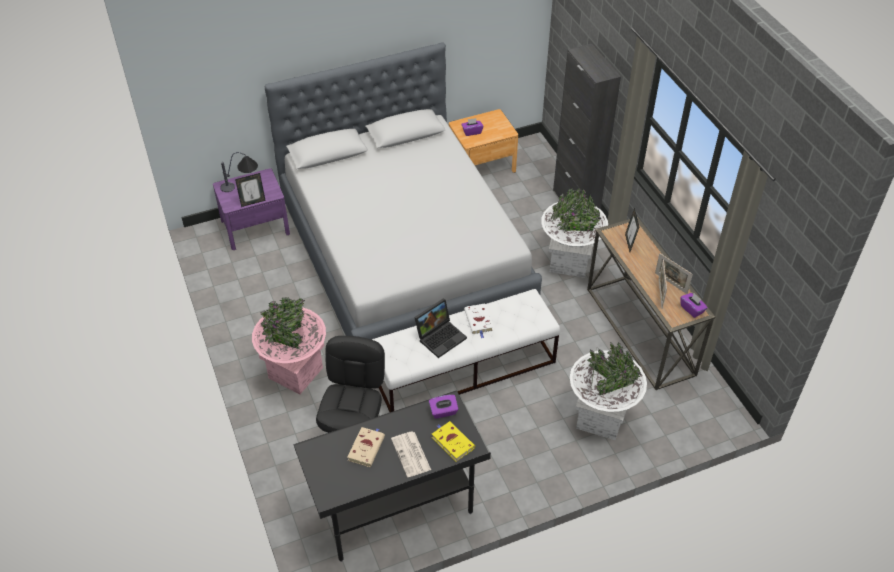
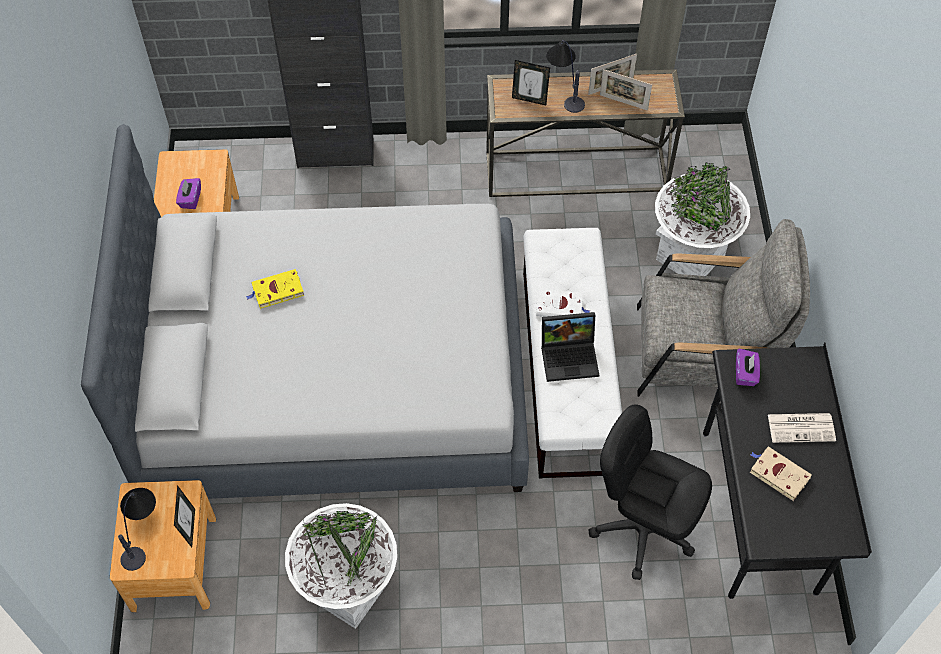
camera: 70 degrees left, 10 degrees up
purple nightstand [213,168,290,250] -> brown nightstand [110,480,216,612]
pink planter [252,297,326,394] -> none
laptop [414,298,467,358] -> laptop turned 105 degrees clockwise [541,312,599,382]
yellow book [432,421,475,462] -> yellow book moved to [246,269,304,309]
white planter [541,188,608,278] -> white planter moved to [285,503,397,629]
purple tissue box [680,293,708,318] -> none
none -> table lamp [546,40,585,113]
none -> grey armchair [637,219,810,397]

